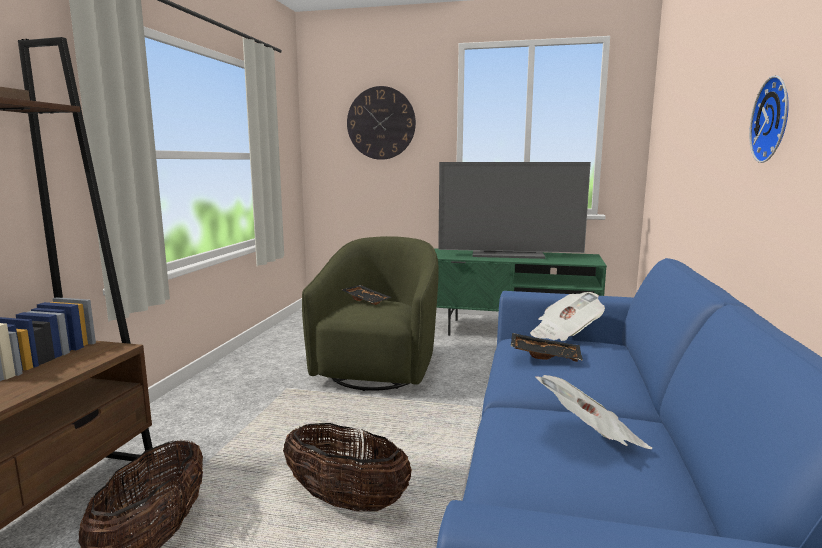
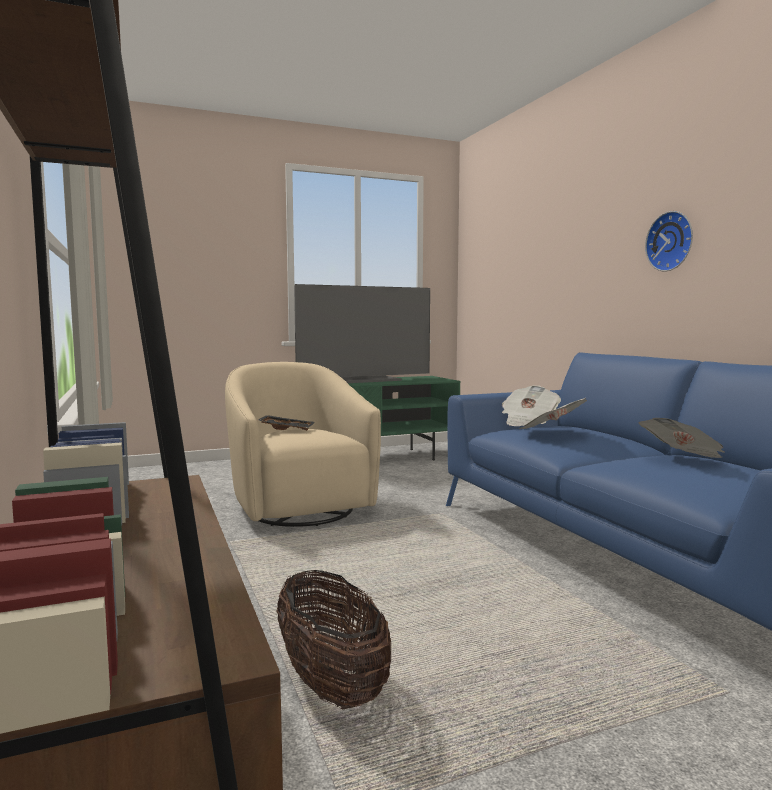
camera: 35 degrees left, 5 degrees down
basket [283,423,412,512] -> none
green armchair [302,236,439,391] -> beige armchair [225,362,381,527]
wall clock [347,86,416,160] -> none
black tray [511,333,583,362] -> newspaper [519,398,587,429]

